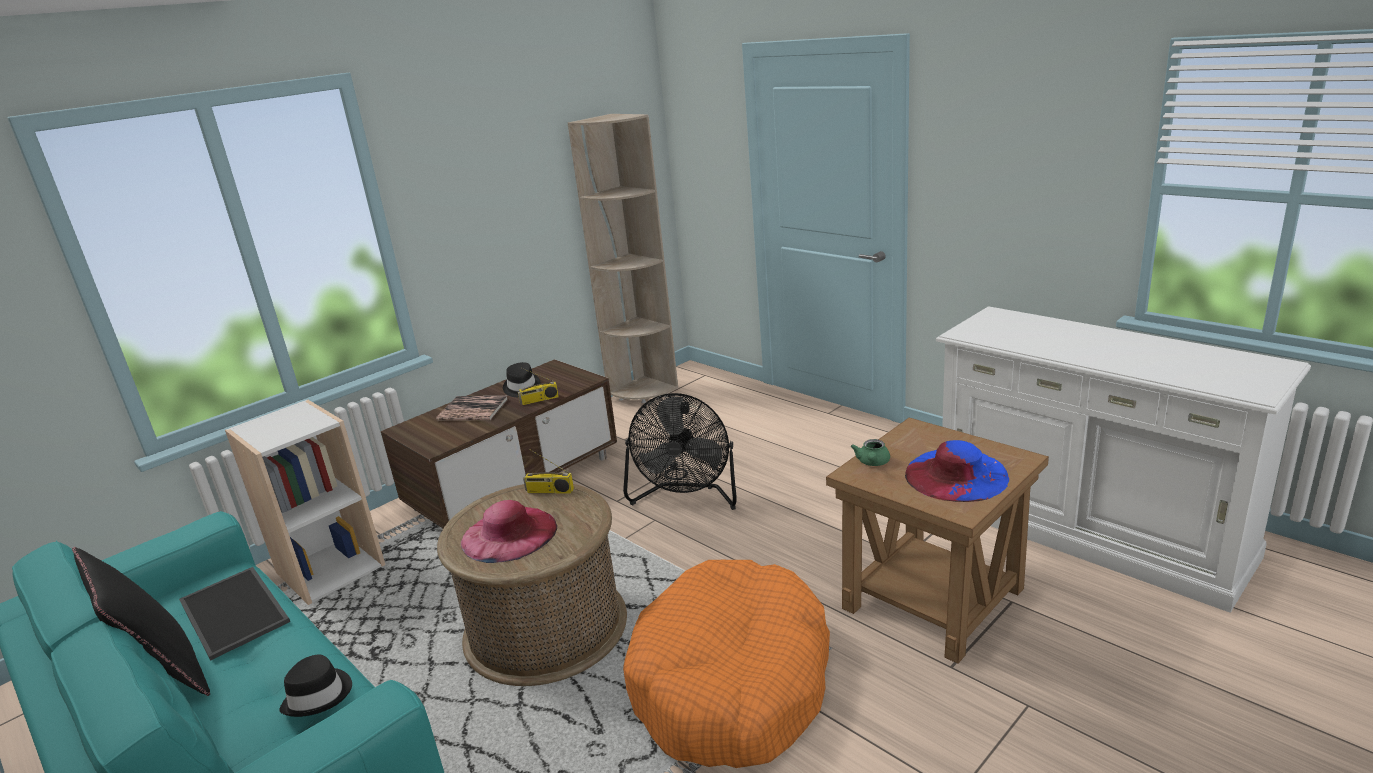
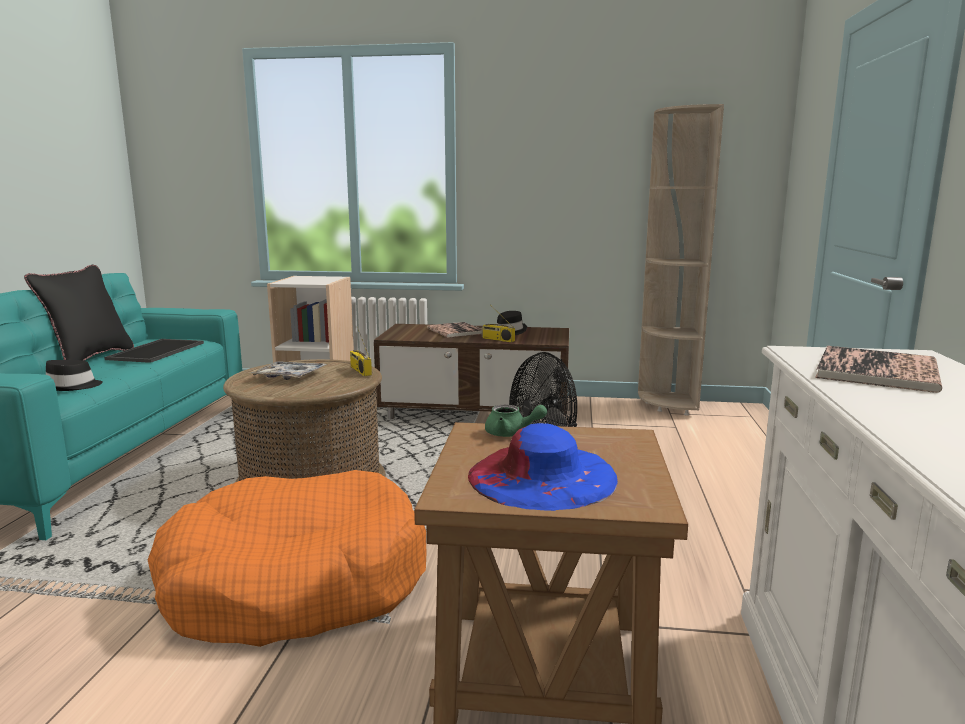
camera: 50 degrees right, 10 degrees down
pink hat [461,500,557,563] -> tray [250,361,327,380]
green teapot [851,439,890,466] -> green teapot turned 135 degrees counterclockwise [485,405,547,437]
none -> book [815,346,942,393]

